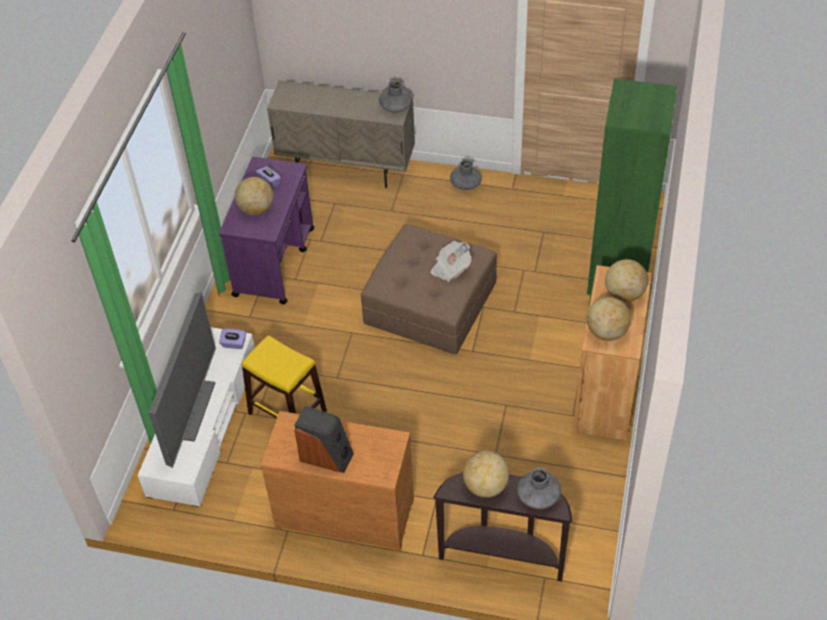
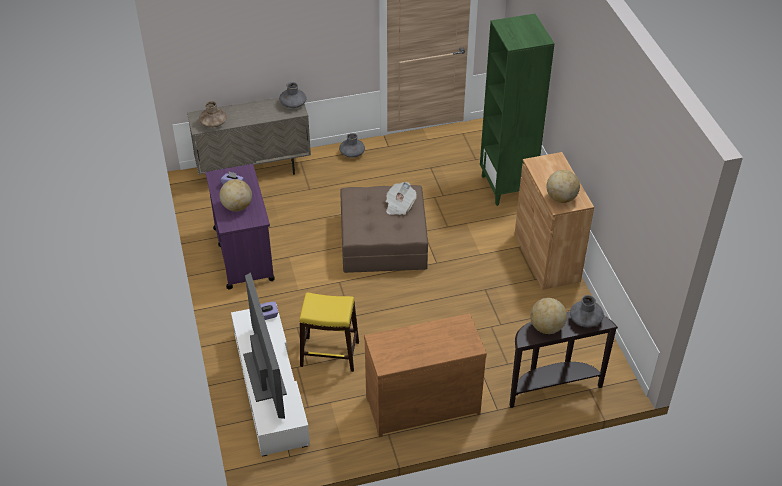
camera: 30 degrees left, 5 degrees down
speaker [295,406,354,473] -> none
globe [605,259,648,302] -> none
none -> brown vase [199,101,227,128]

